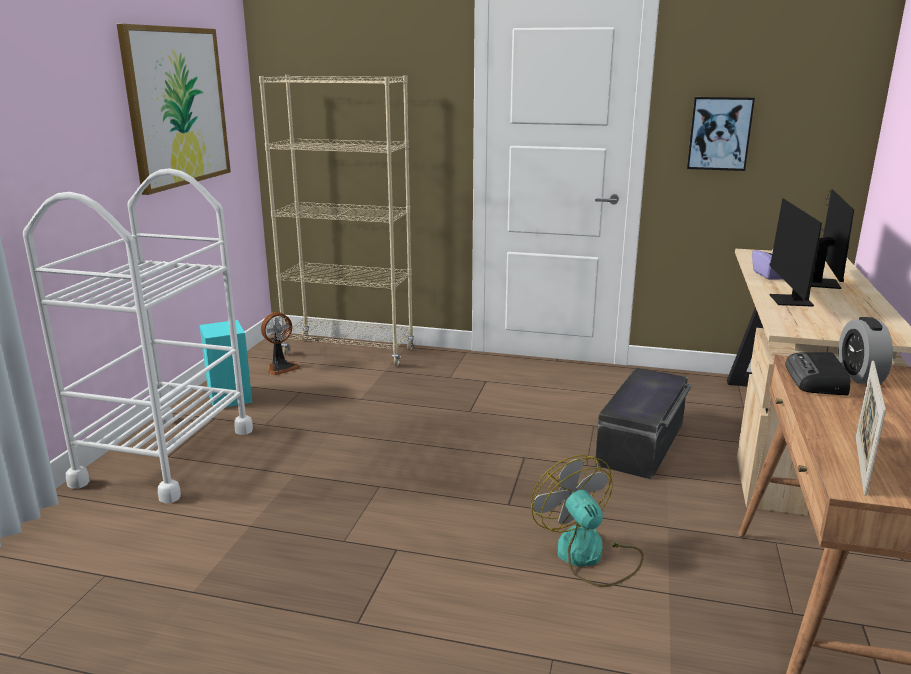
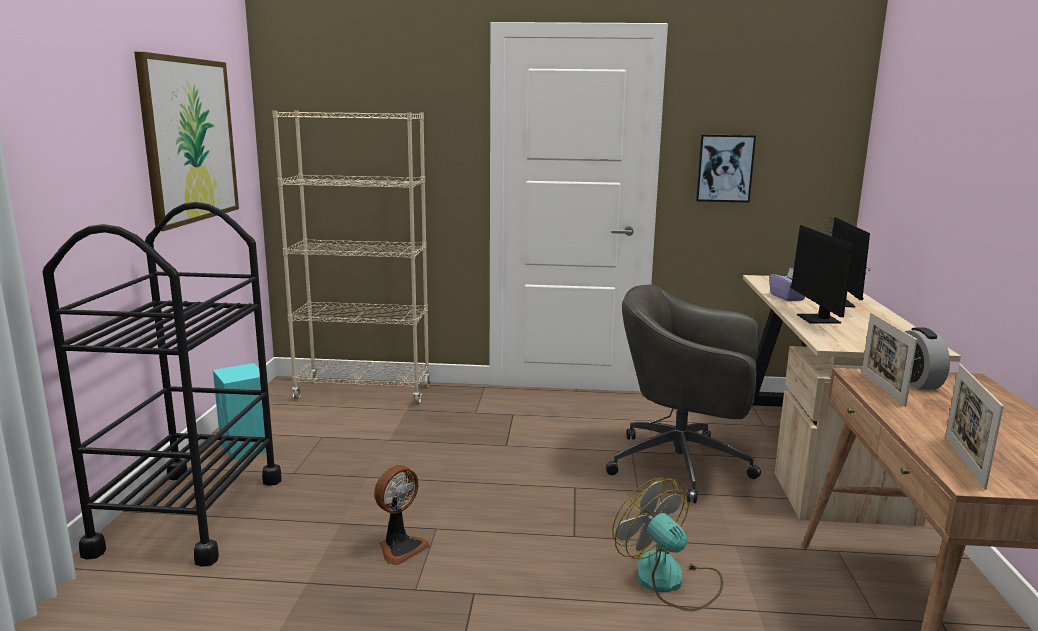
camera: 10 degrees left, 5 degrees down
white cart [23,168,253,503] -> black cart [42,202,282,567]
fan [261,312,300,376] -> fan moved to [374,465,430,565]
black storage box [595,368,691,480] -> grey office chair [606,284,761,503]
radio [785,352,851,396] -> picture frame [861,312,917,407]

